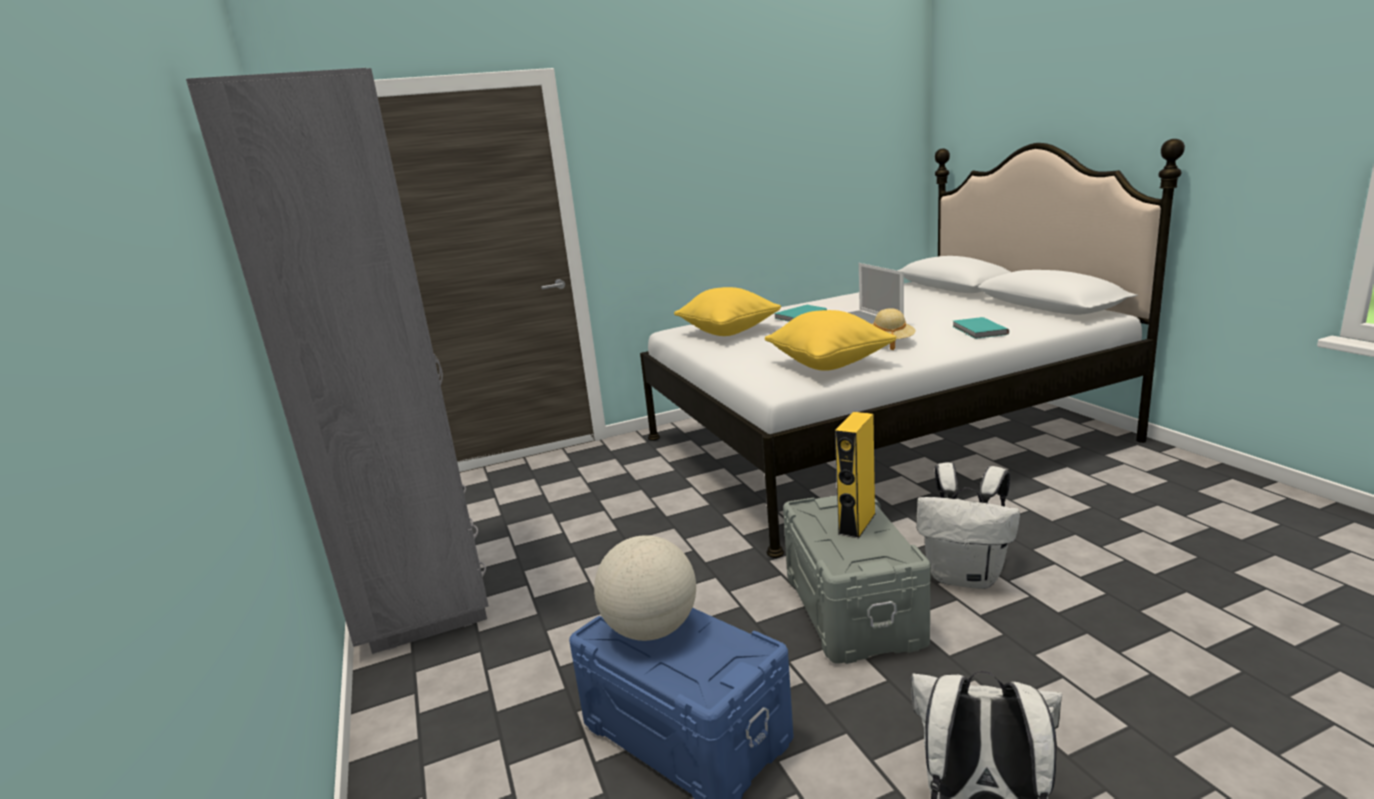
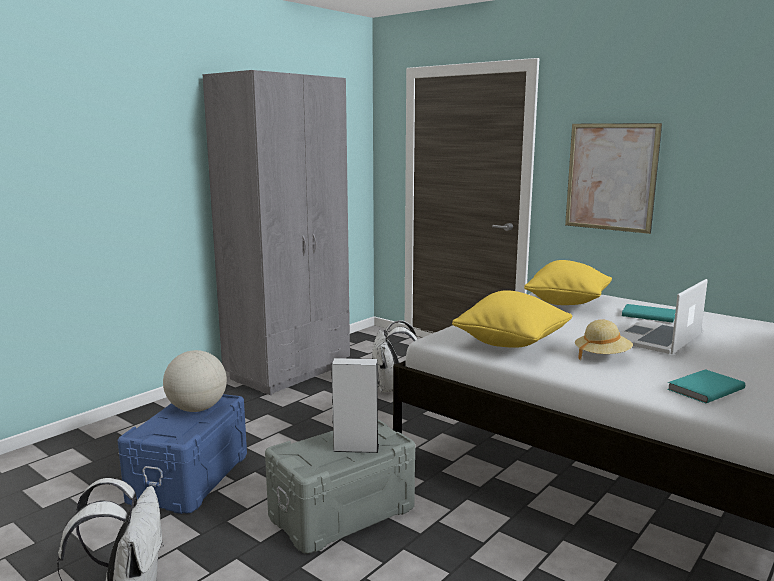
camera: 60 degrees right, 5 degrees down
yellow speaker [835,412,875,539] -> grey speaker [331,358,379,453]
white backpack [916,463,1020,589] -> white backpack moved to [372,320,418,392]
none -> picture [565,123,662,234]

